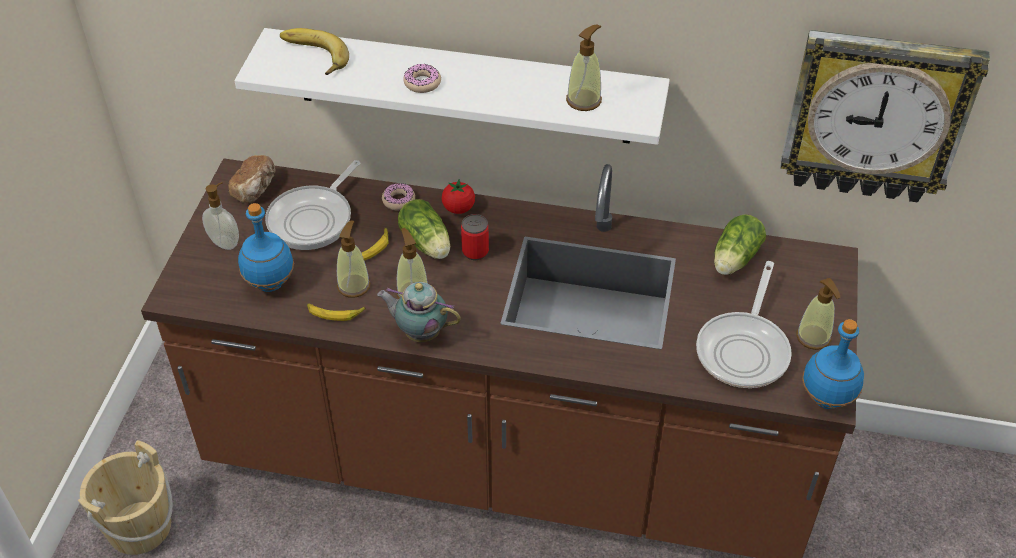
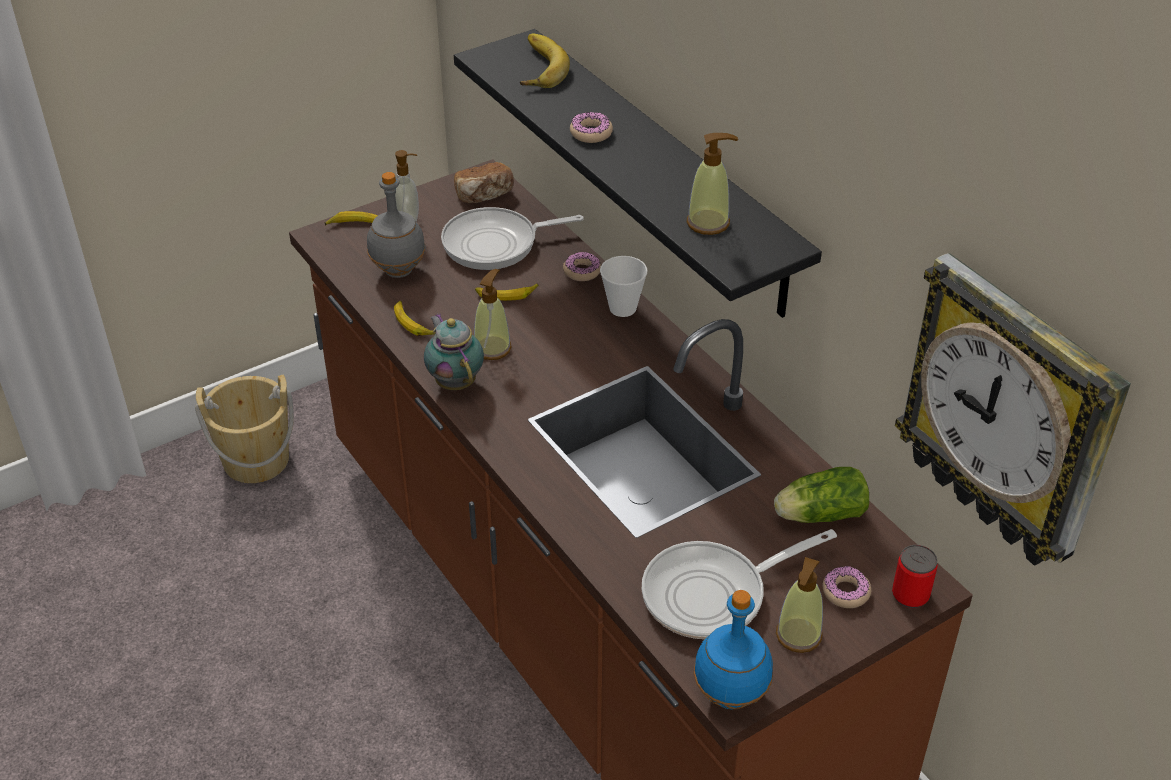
camera: 45 degrees right, 5 degrees down
white shelf [235,28,670,145] -> black shelf [454,29,822,318]
blue bottle [238,203,294,292] -> grey bottle [367,172,426,278]
soap dispenser [337,220,370,298] -> none
lettuce [398,199,450,259] -> none
tomato [442,179,475,214] -> cup [600,256,648,317]
can [461,214,489,260] -> can moved to [892,545,938,608]
none -> banana [324,211,378,225]
none -> donut [823,566,871,608]

